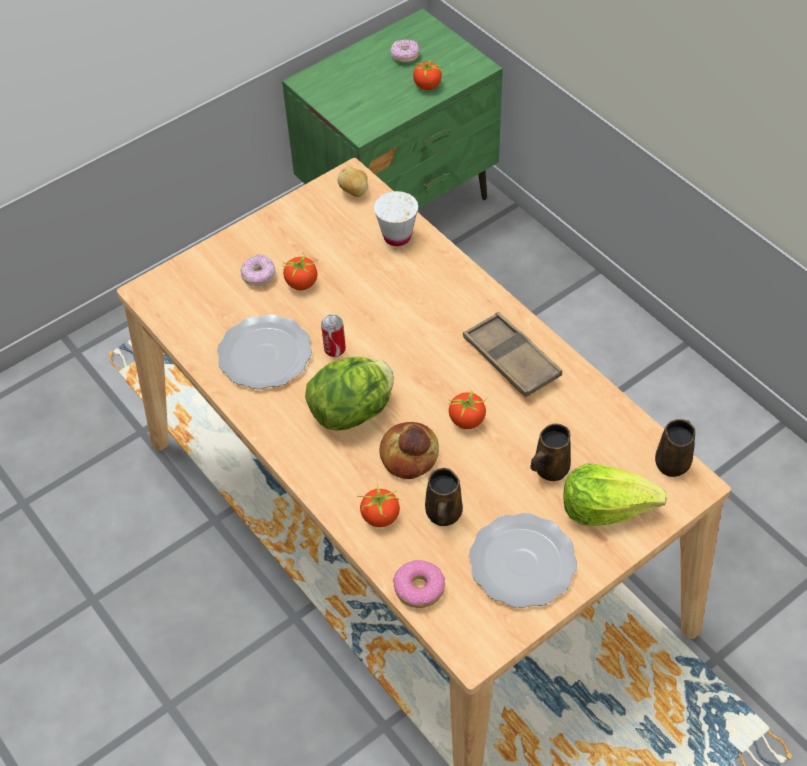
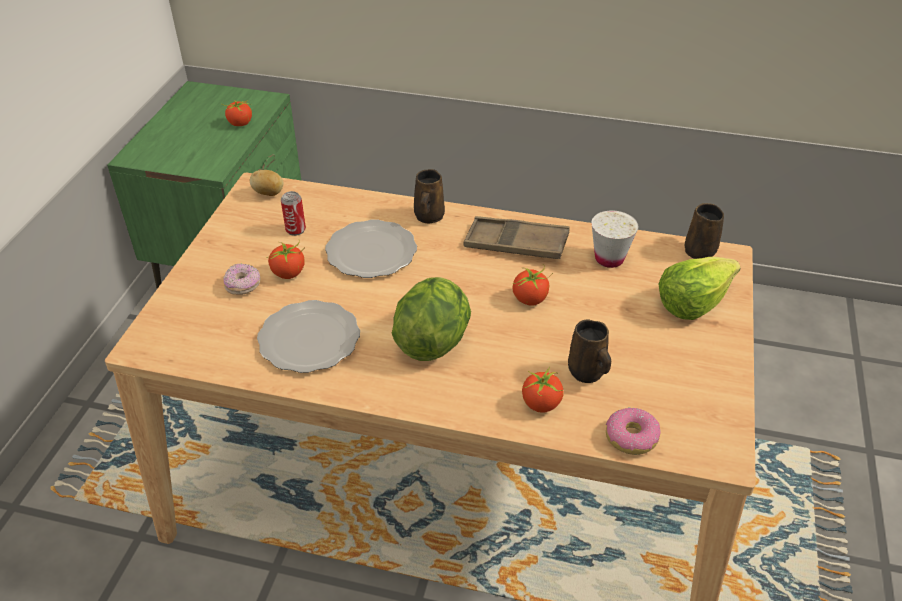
camera: 40 degrees left, 10 degrees down
can [321,314,346,357] -> can moved to [281,191,306,236]
white cup [374,191,418,246] -> white cup moved to [591,211,638,268]
bread [379,422,439,479] -> none
donut [390,40,420,62] -> none
plate [469,513,577,608] -> plate moved to [325,220,417,278]
brown mug [530,424,571,481] -> brown mug moved to [414,169,445,224]

